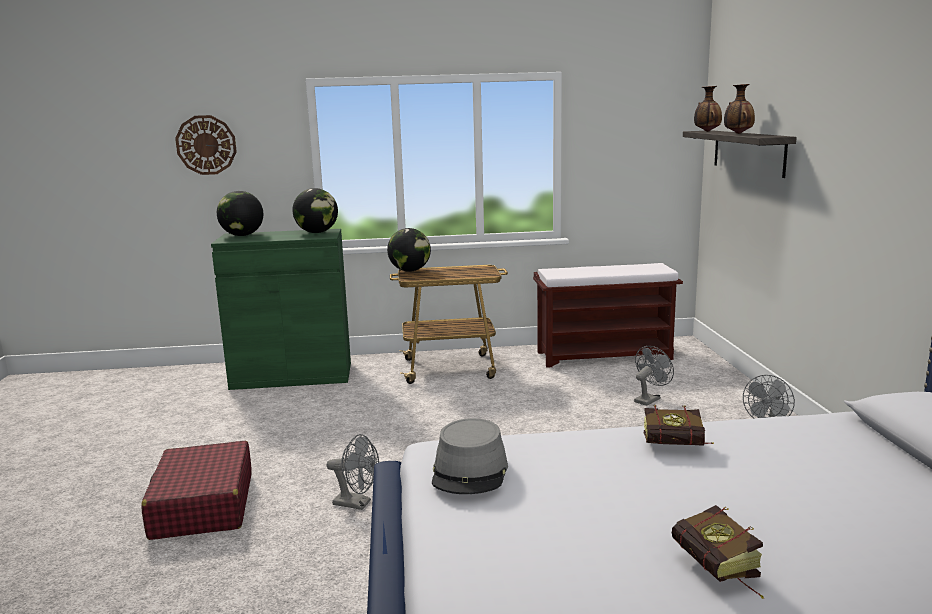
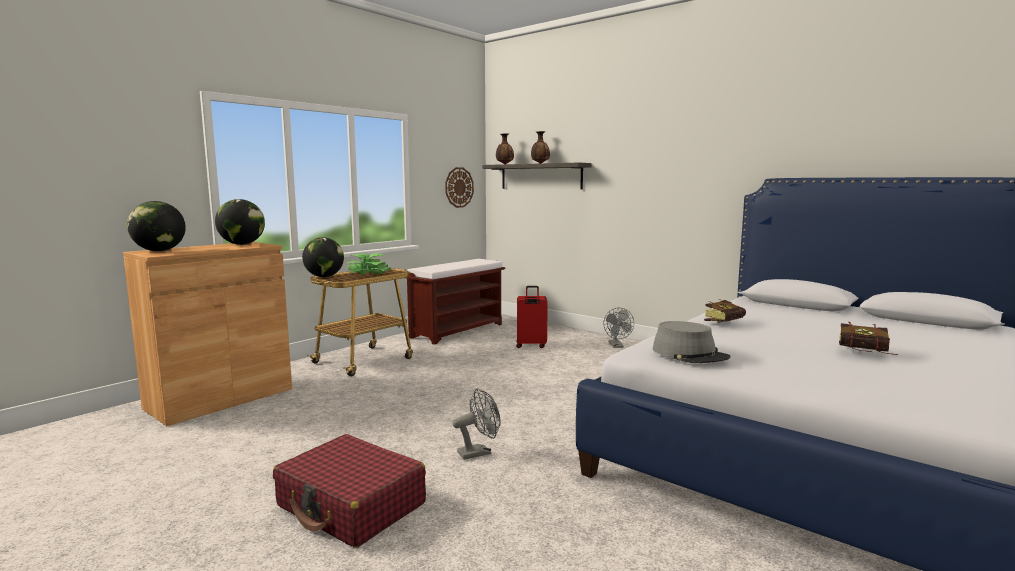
camera: 45 degrees left, 5 degrees down
wall clock [175,115,237,175] -> wall clock moved to [445,167,474,208]
green cabinet [211,229,351,390] -> brown cabinet [123,242,292,426]
grey fan [634,346,674,406] -> red suitcase [516,286,548,348]
none -> potted plant [346,253,391,275]

